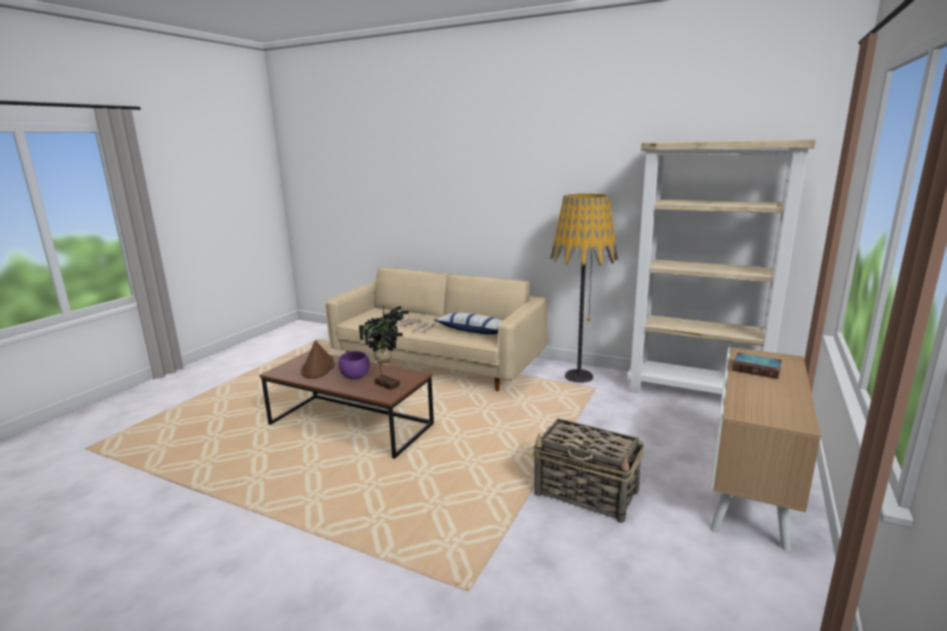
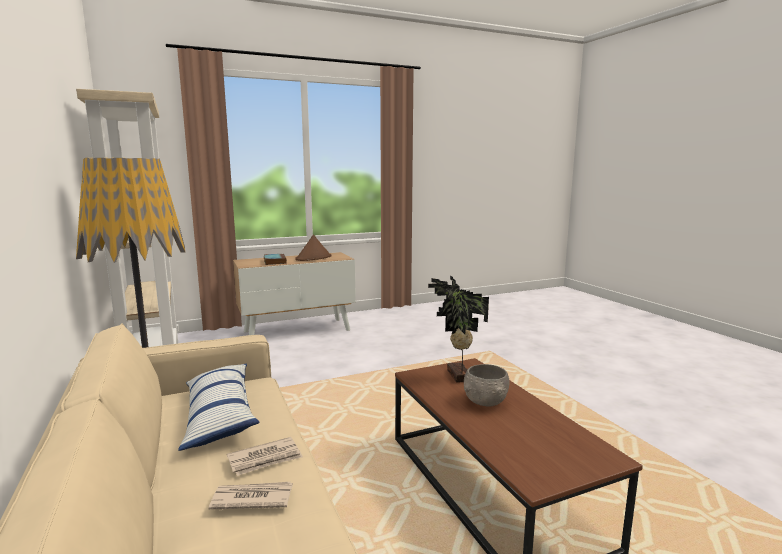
camera: 140 degrees left, 5 degrees down
brown hat [301,340,335,379] -> brown hat moved to [295,235,332,261]
purple bowl [338,351,370,379] -> grey bowl [464,364,510,407]
basket [533,419,644,523] -> none

